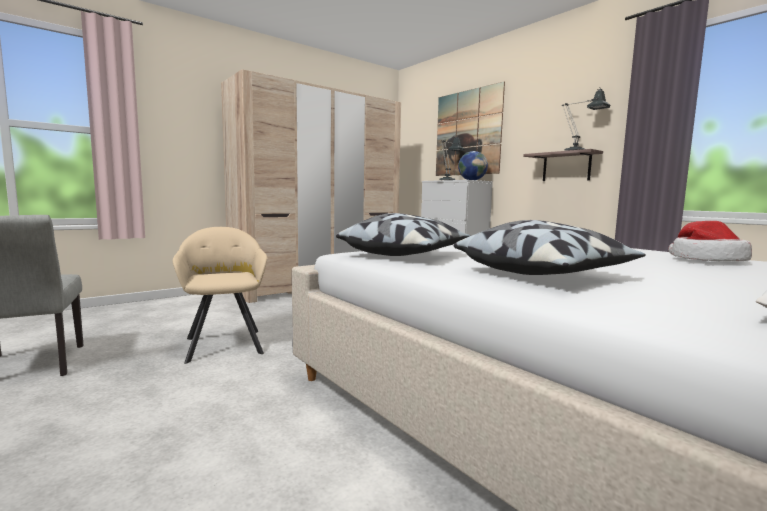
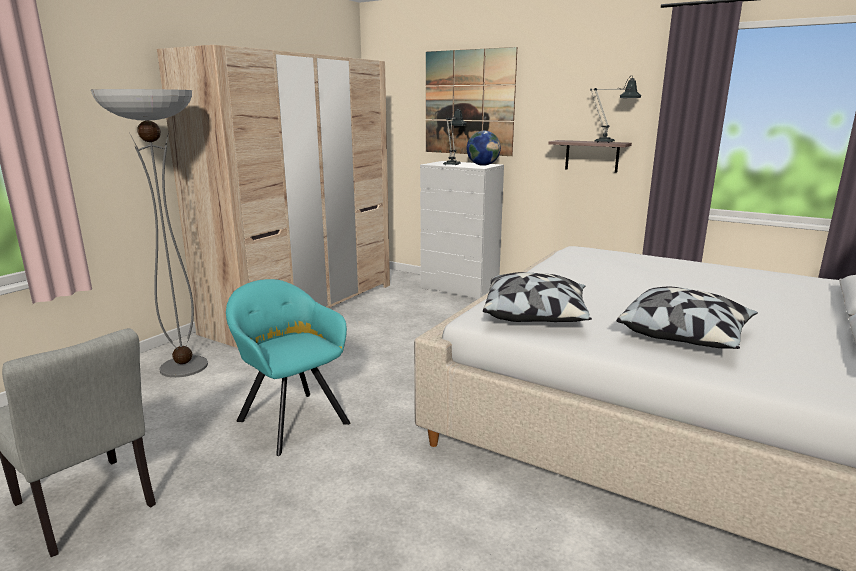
camera: 20 degrees left, 10 degrees up
beige armchair [173,227,267,364] -> turquoise armchair [226,279,351,456]
hat [668,221,752,262] -> none
none -> floor lamp [91,89,208,378]

